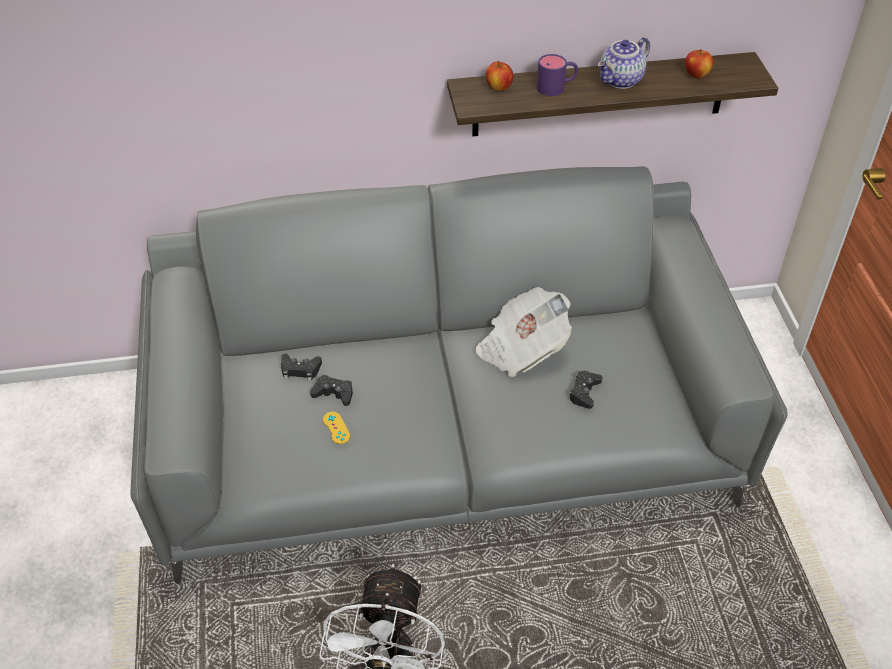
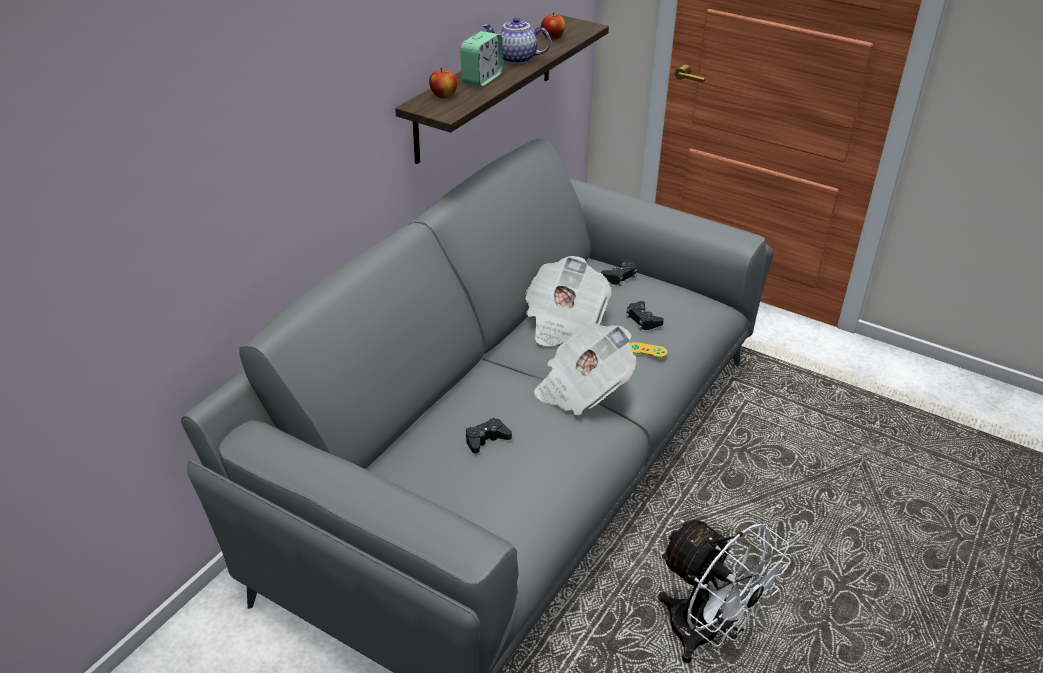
camera: 50 degrees left, 10 degrees down
black game controller [281,354,322,381] -> black game controller moved to [601,260,637,286]
yellow game controller [323,412,350,444] -> yellow game controller moved to [630,342,667,358]
purple mug [537,54,578,96] -> alarm clock [460,31,503,86]
teapot [597,37,650,89] -> teapot turned 105 degrees clockwise [482,17,551,64]
none -> newspaper [534,323,636,415]

